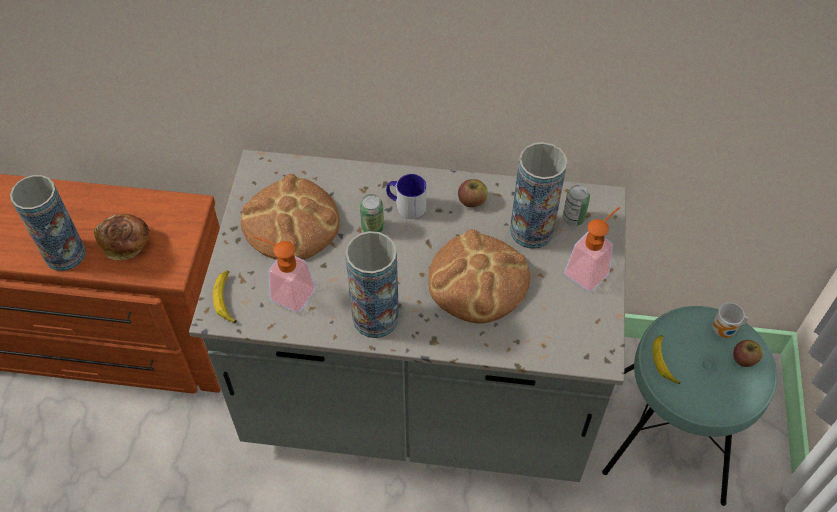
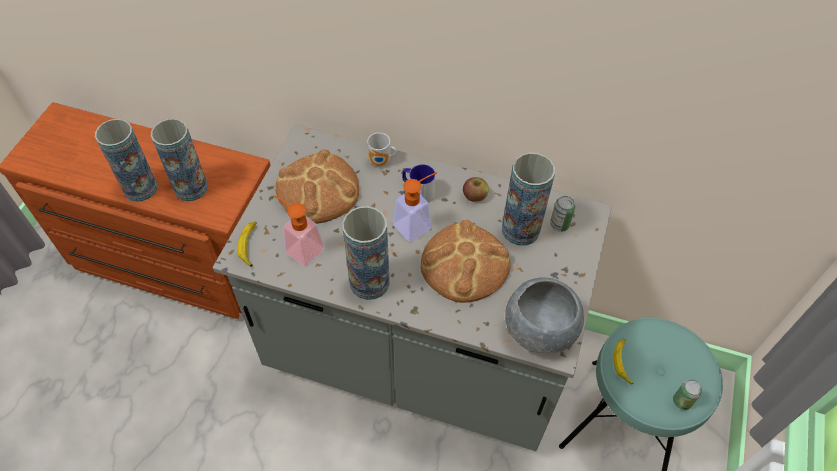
camera: 10 degrees right, 0 degrees up
bread [94,214,150,260] -> vase [151,118,208,201]
can [360,194,384,233] -> can moved to [673,380,702,410]
soap dispenser [564,207,620,291] -> soap dispenser moved to [393,172,437,242]
mug [712,302,748,338] -> mug moved to [367,133,397,166]
apple [733,340,763,367] -> none
none -> grey bowl [505,277,584,353]

